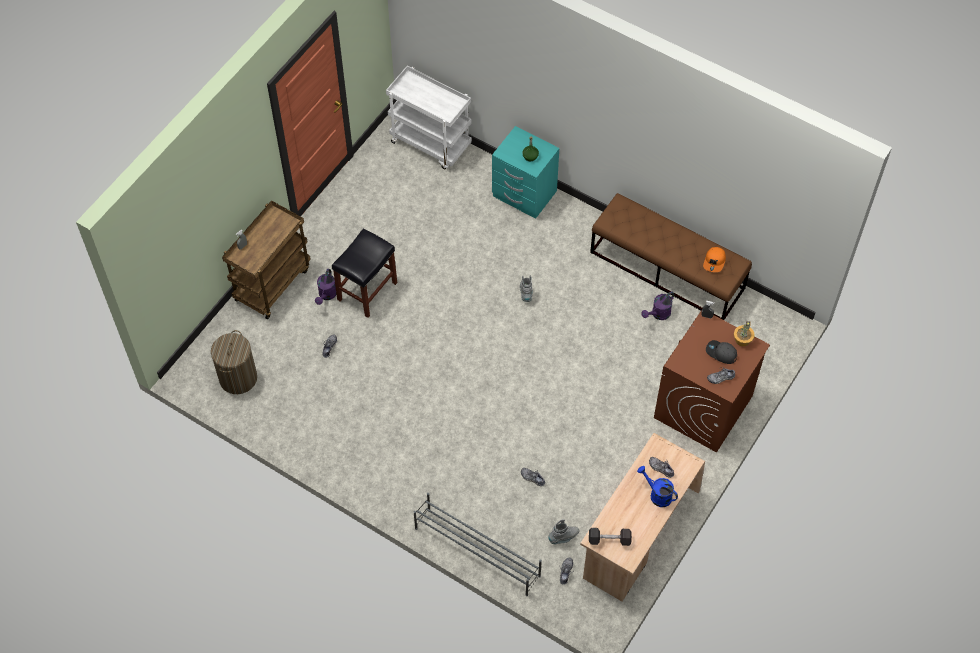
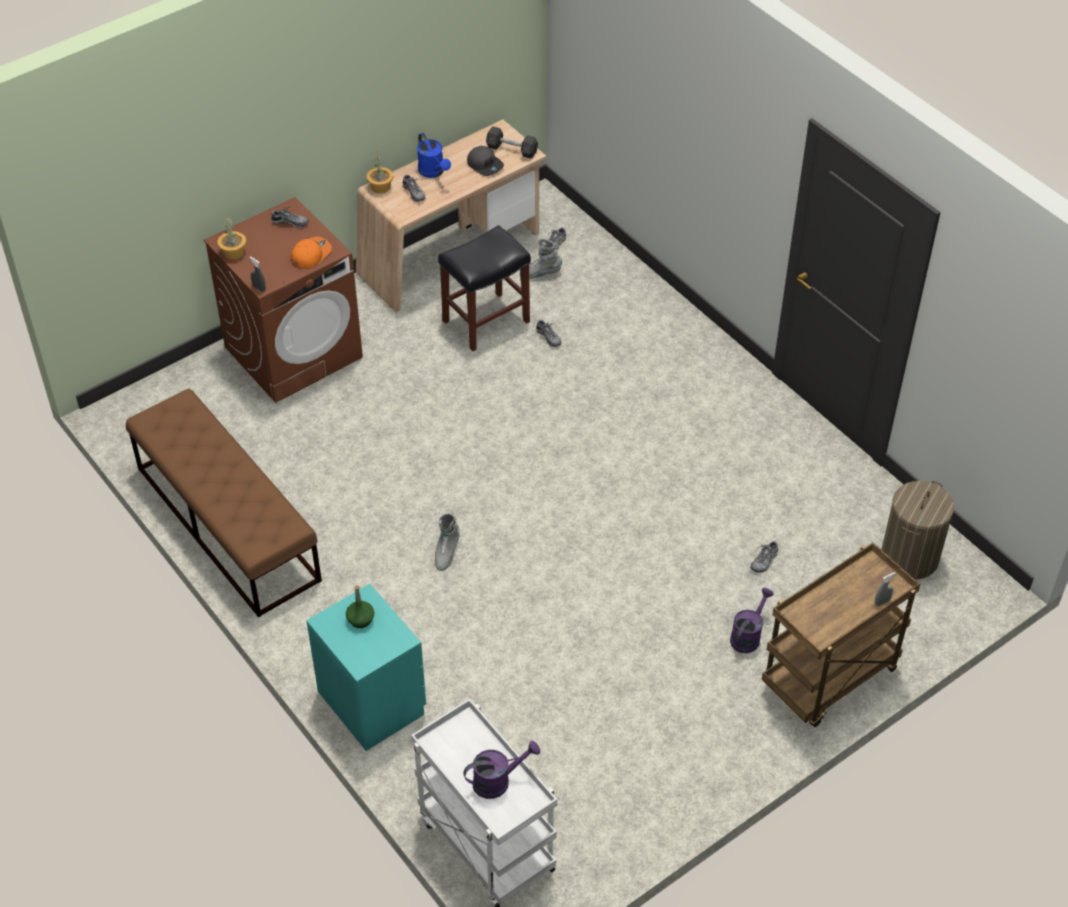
camera: 160 degrees left, 10 degrees down
black stool [332,229,397,318] -> black stool moved to [438,225,531,351]
grey shoe rack [414,493,542,596] -> none
purple watering can [642,291,675,320] -> purple watering can moved to [463,741,540,799]
orange cap [703,247,726,272] -> orange cap moved to [291,236,332,269]
grey cap [706,340,737,364] -> grey cap moved to [467,146,504,176]
none -> potted plant [366,150,393,194]

